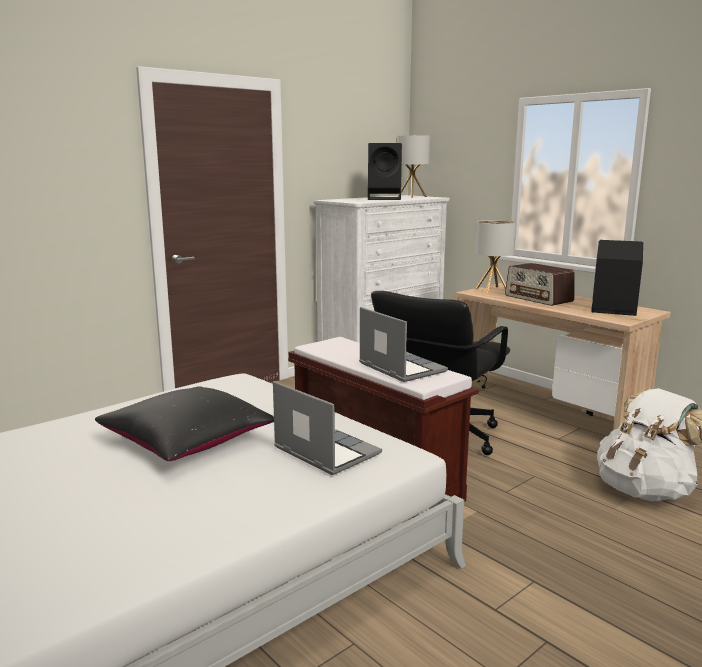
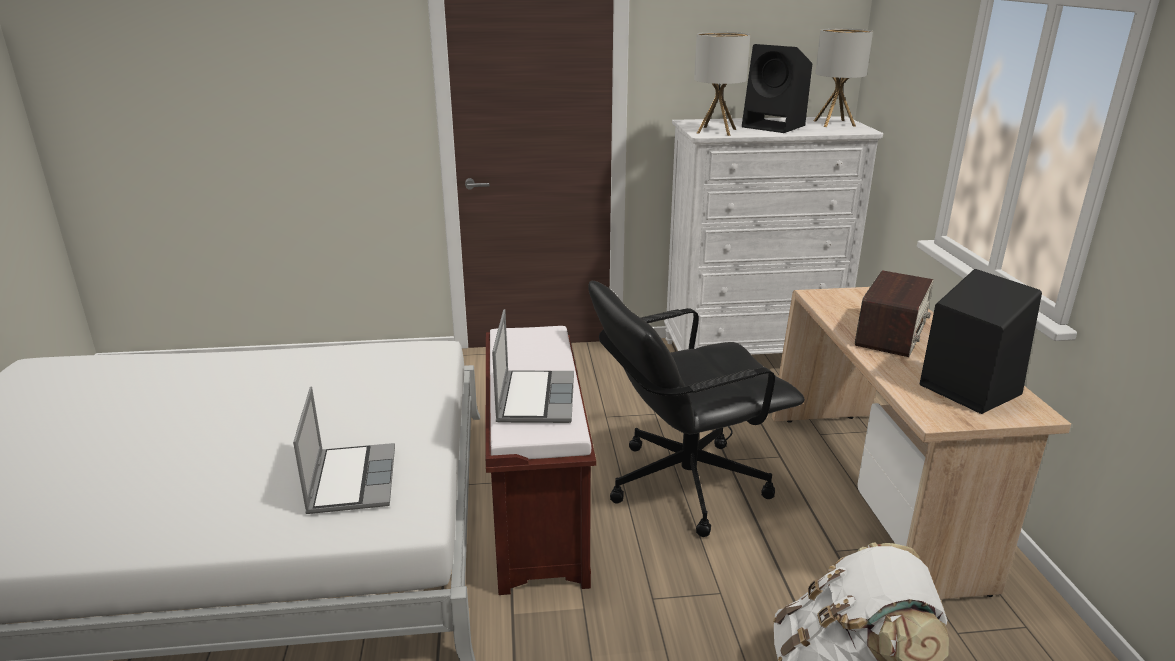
camera: 35 degrees right, 10 degrees up
black pillow [95,386,274,461] -> none
table lamp [475,220,516,293] -> table lamp moved to [694,32,750,136]
radio [505,263,574,306] -> radio turned 150 degrees counterclockwise [855,270,933,357]

